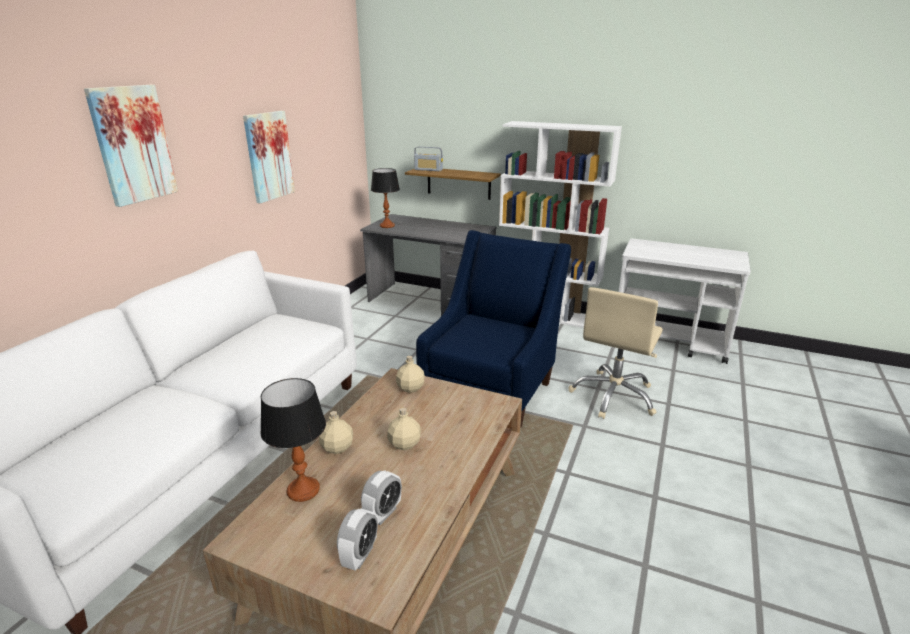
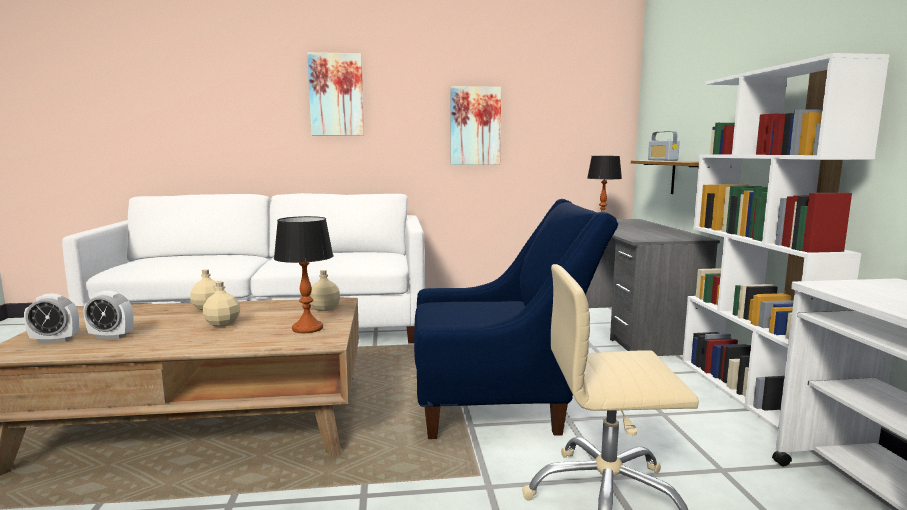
camera: 60 degrees right, 15 degrees down
table lamp [260,378,326,502] -> table lamp moved to [274,216,333,333]

